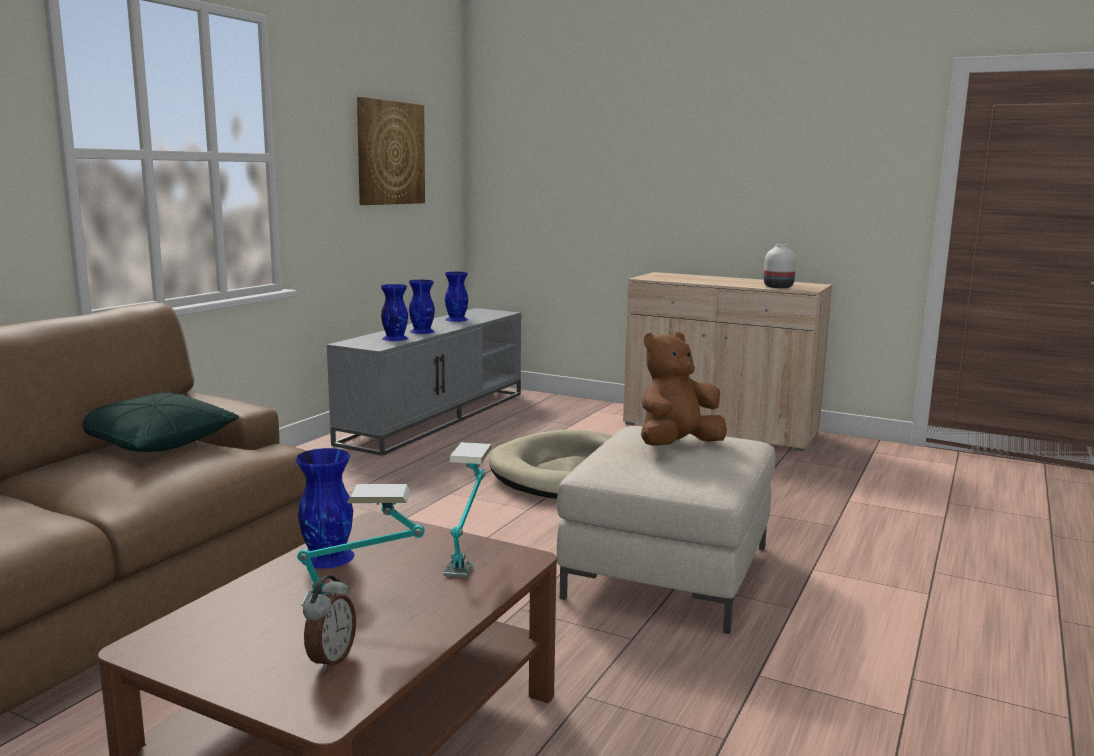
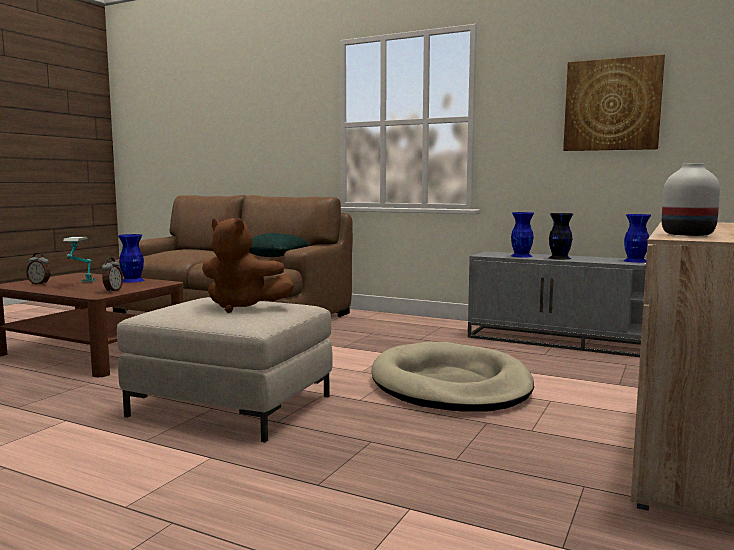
camera: 90 degrees right, 5 degrees down
blue vase [409,280,435,334] -> black vase [549,213,573,260]
table lamp [443,442,492,578] -> alarm clock [102,257,123,293]
brown plush toy [641,332,727,446] -> brown plush toy turned 150 degrees clockwise [202,217,294,313]

